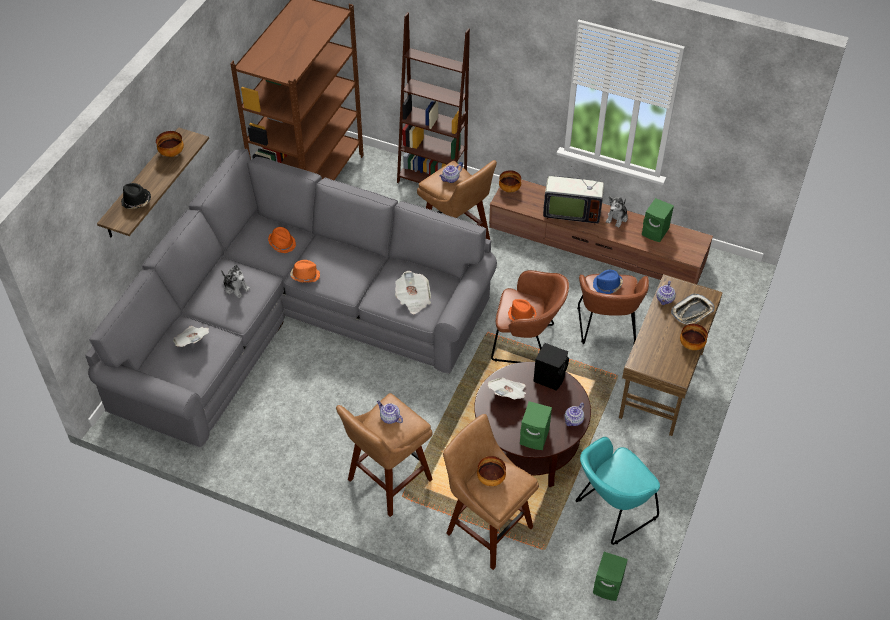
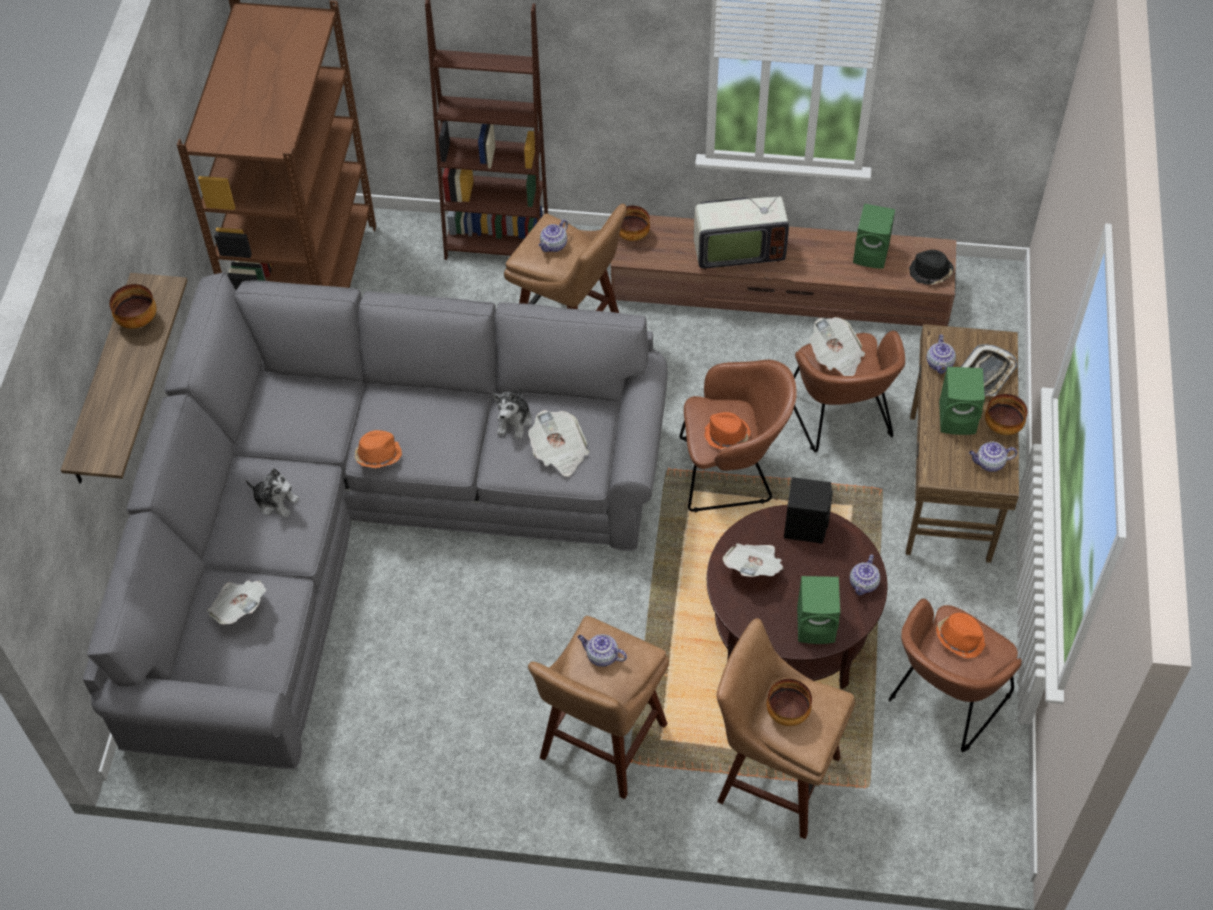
camera: 15 degrees left, 5 degrees up
black hat [121,183,151,209] -> black hat moved to [909,250,954,285]
orange hat [268,227,296,253] -> orange hat moved to [936,613,985,658]
turquoise armchair [576,437,660,545] -> brown armchair [889,598,1022,752]
blue hat [593,270,623,294] -> newspaper [810,317,865,376]
green speaker [593,552,628,601] -> green speaker moved to [939,367,985,435]
plush toy [606,196,628,228] -> plush toy moved to [492,386,532,439]
none -> teapot [969,442,1017,472]

